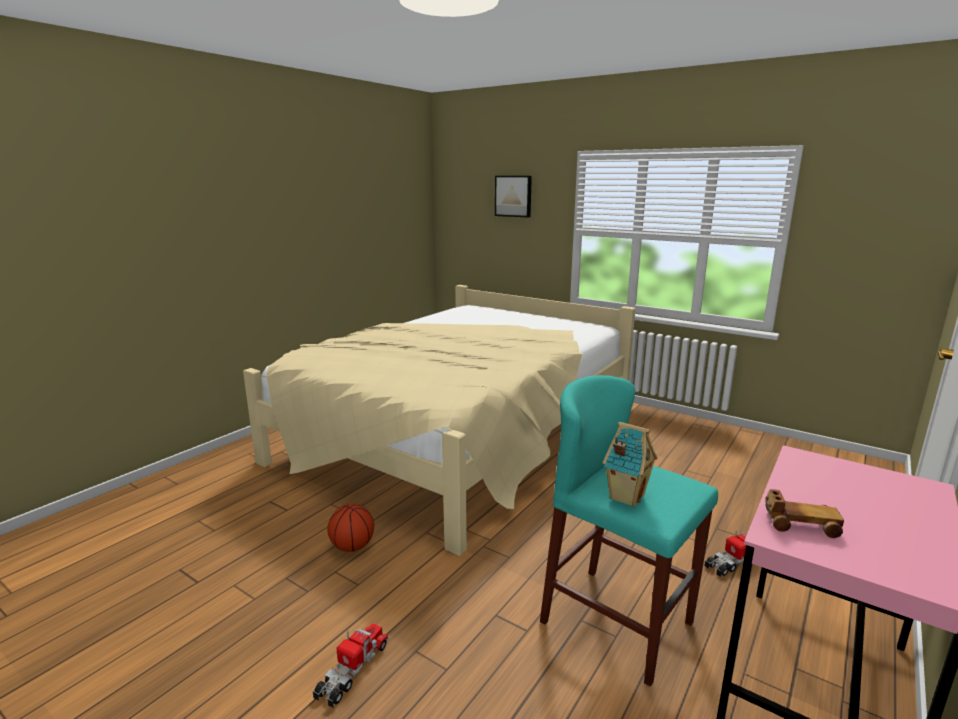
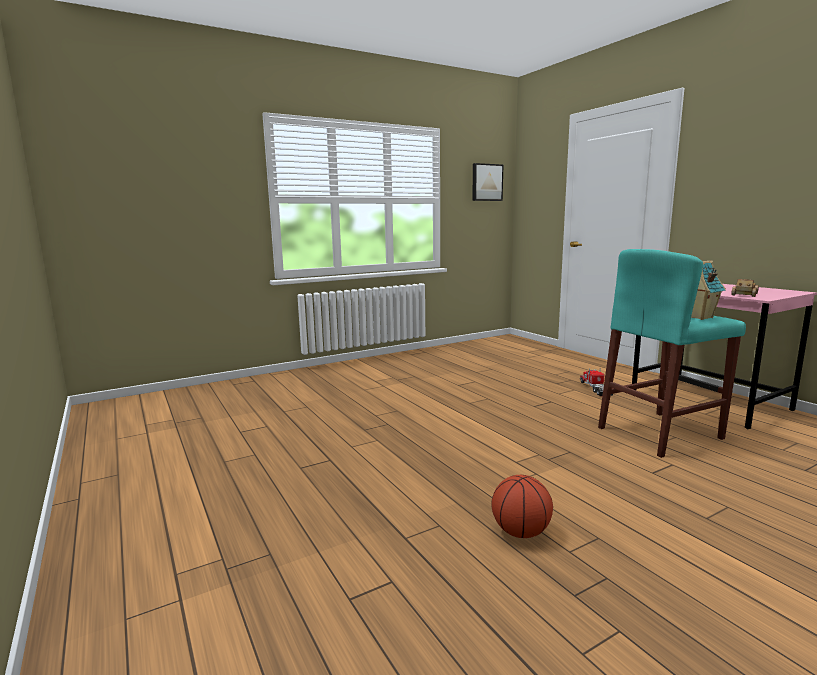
camera: 65 degrees left, 5 degrees down
beige bed [243,285,635,556] -> none
toy truck [313,624,388,708] -> none
picture [495,176,532,218] -> picture moved to [472,163,503,201]

